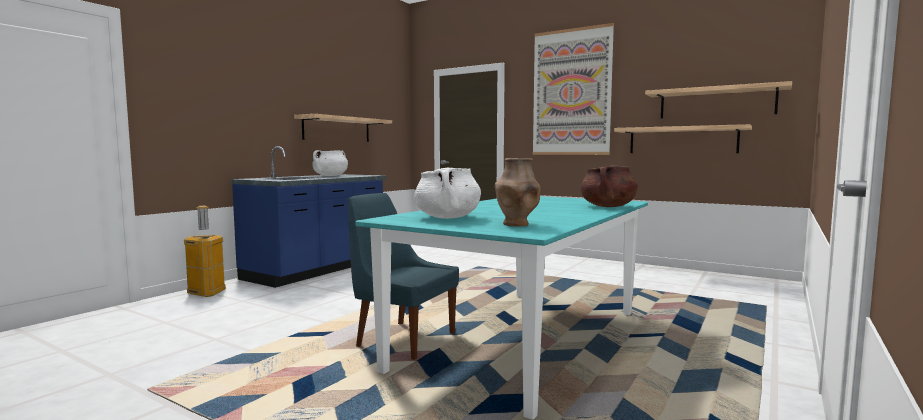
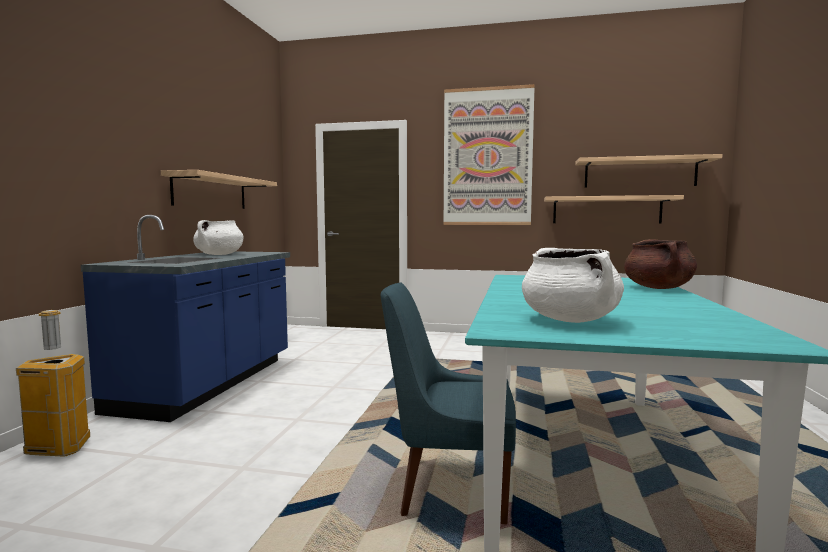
camera: 20 degrees left, 0 degrees up
brown vase [495,158,540,227] -> none

